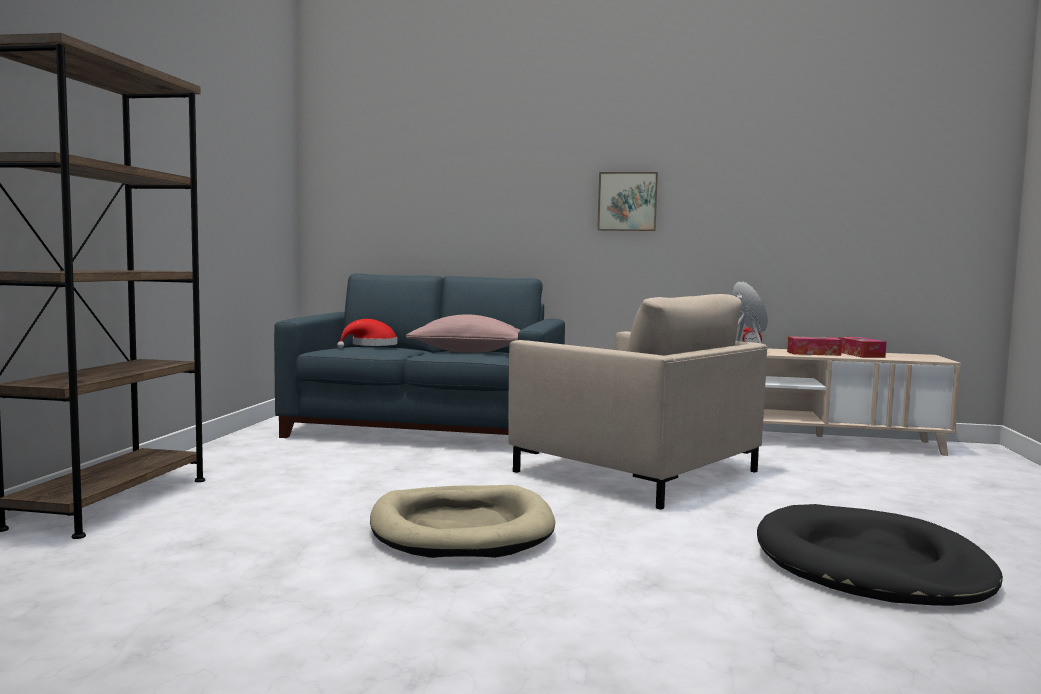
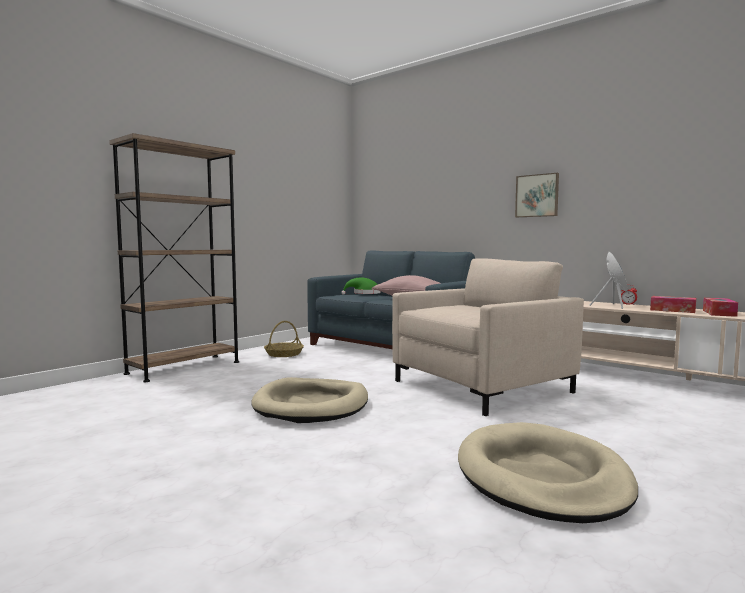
camera: 30 degrees right, 0 degrees up
red hat [337,319,397,348] -> green hat [341,277,381,295]
beige armchair [508,294,767,510] -> beige armchair turned 105 degrees counterclockwise [392,259,584,416]
black dog bed [757,504,1003,606] -> beige dog bed [458,422,638,523]
none -> basket [264,321,304,357]

